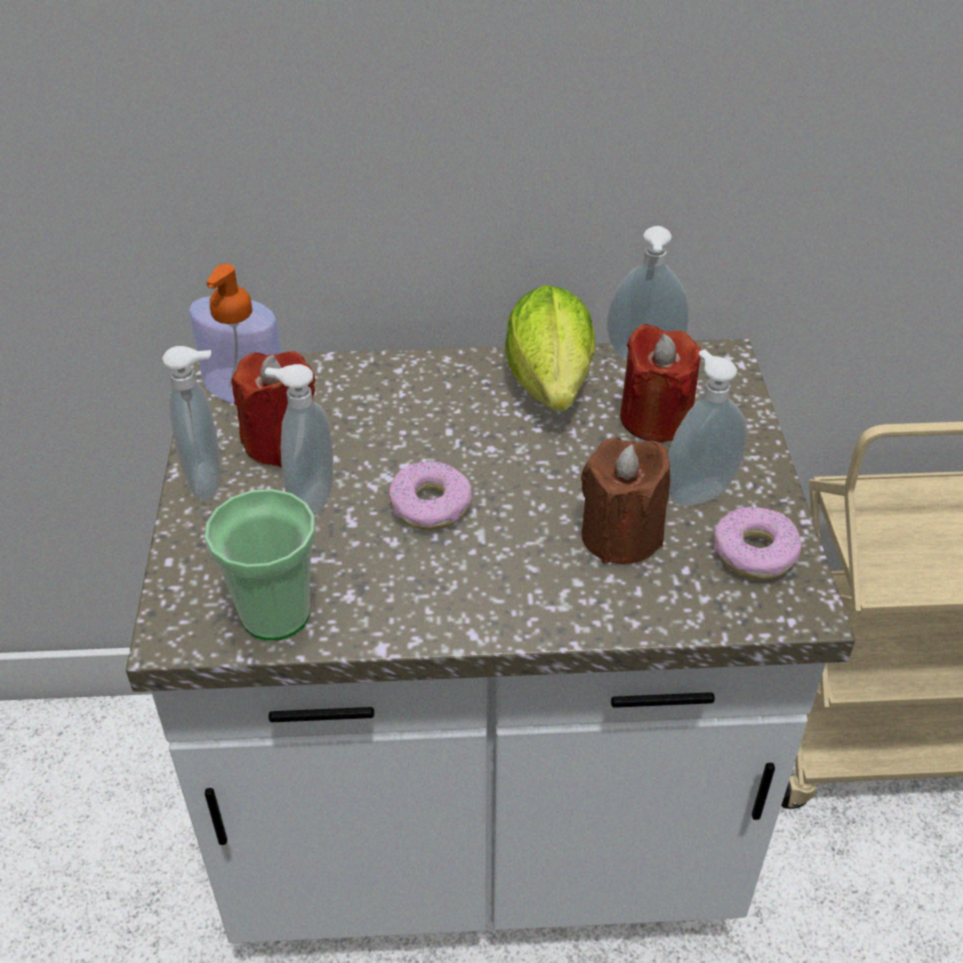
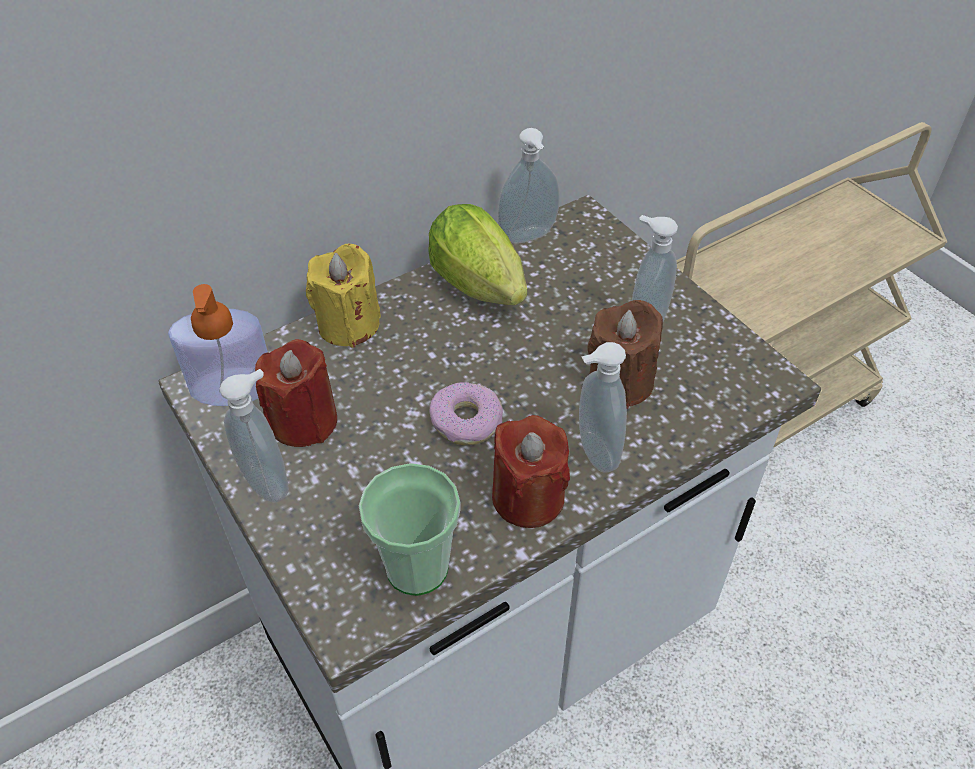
camera: 30 degrees left, 5 degrees up
soap dispenser [265,364,333,516] -> soap dispenser moved to [579,342,627,473]
red candle [620,324,702,442] -> red candle moved to [492,415,570,528]
donut [714,506,801,580] -> none
none -> yellow candle [306,244,381,348]

